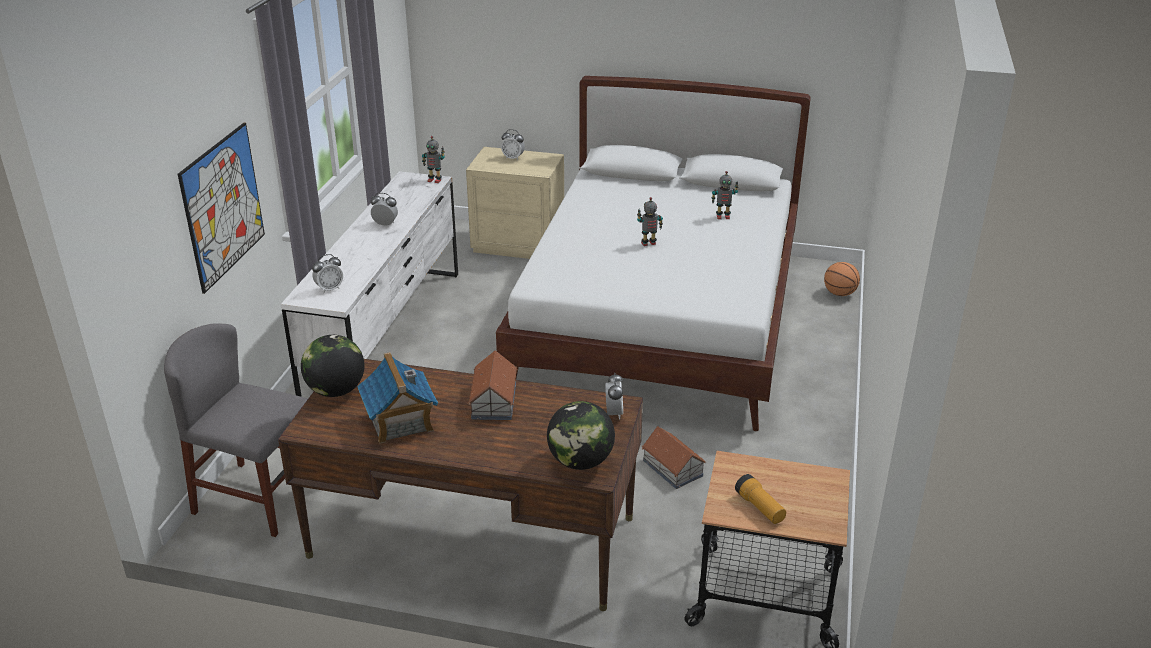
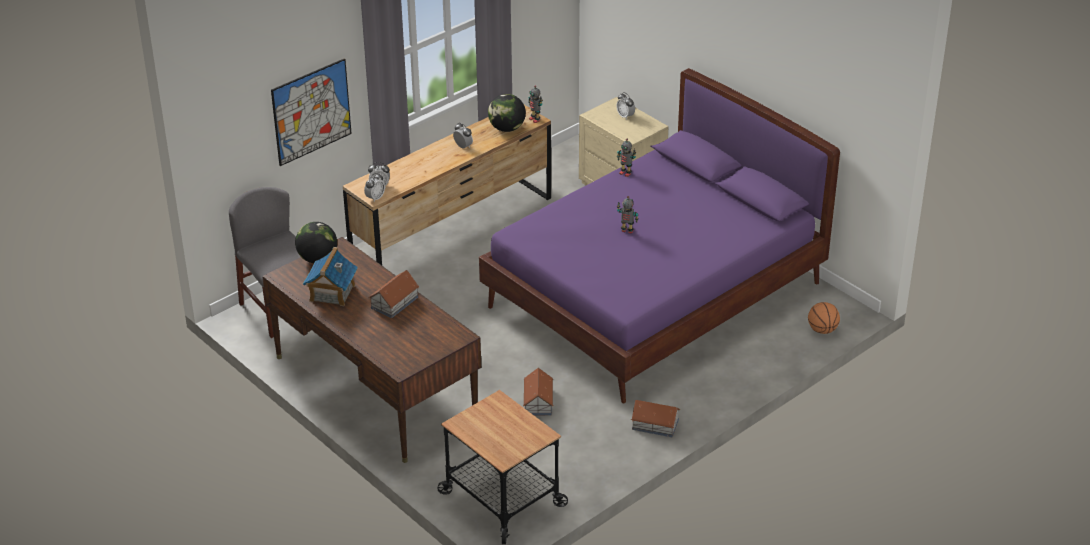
camera: 35 degrees right, 5 degrees up
white dresser [281,171,458,397] -> brown dresser [343,105,551,265]
white bed [496,76,811,431] -> purple bed [479,68,840,403]
globe [547,401,615,470] -> globe moved to [488,94,526,132]
alarm clock [605,373,623,420] -> alarm clock moved to [364,173,385,202]
toy robot [711,171,739,219] -> toy robot moved to [617,139,636,177]
flashlight [735,474,786,524] -> none
none -> toy house [631,400,680,437]

